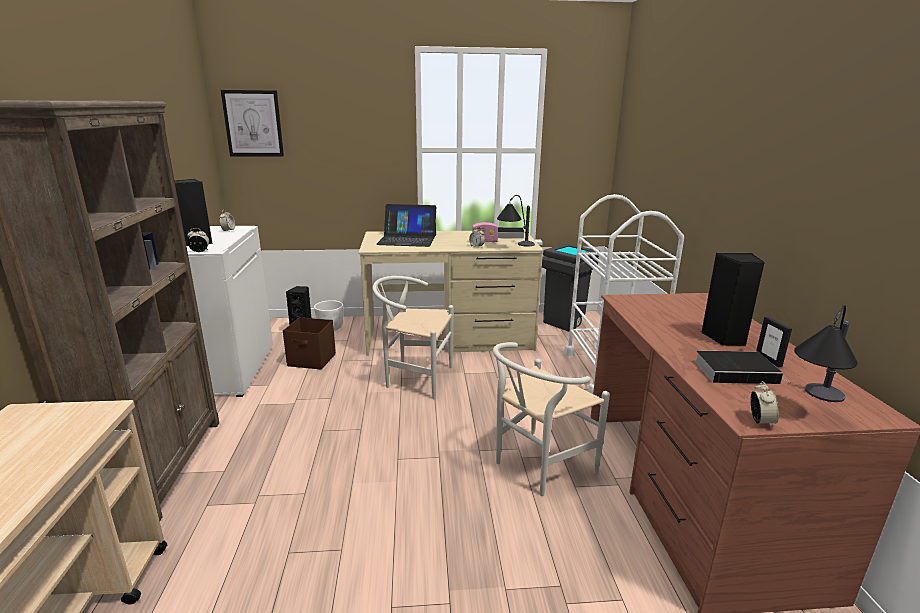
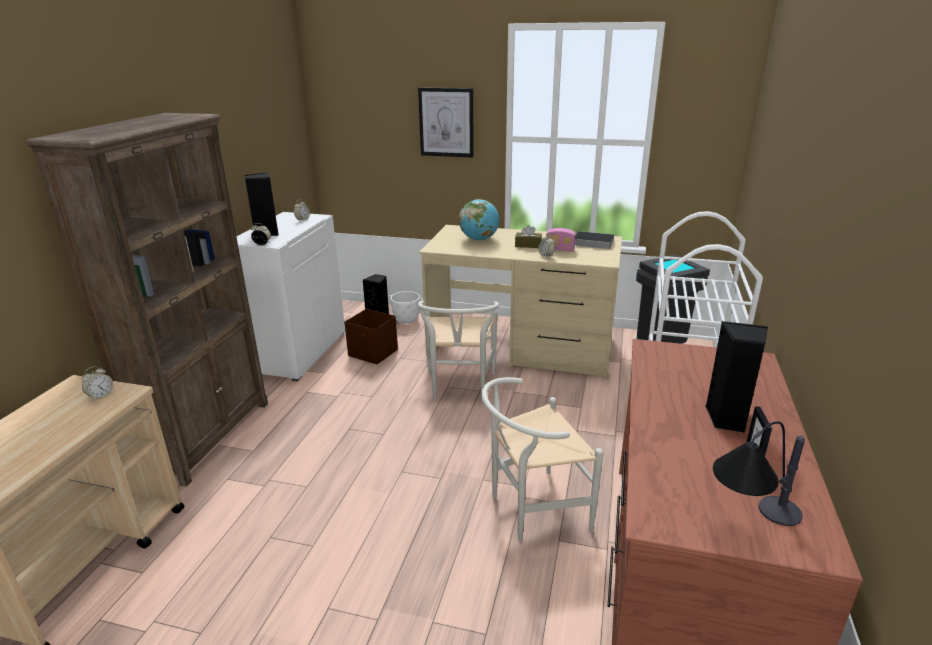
camera: 20 degrees right, 5 degrees up
picture [221,90,284,157] -> picture moved to [418,87,474,158]
white chair [372,276,454,399] -> white chair turned 120 degrees counterclockwise [417,301,499,402]
laptop [376,204,436,247] -> globe [459,199,499,241]
table lamp [497,195,535,246] -> none
book [694,351,792,384] -> none
alarm clock [751,381,779,429] -> alarm clock moved to [82,366,113,402]
none -> brown tissue box [515,225,542,248]

